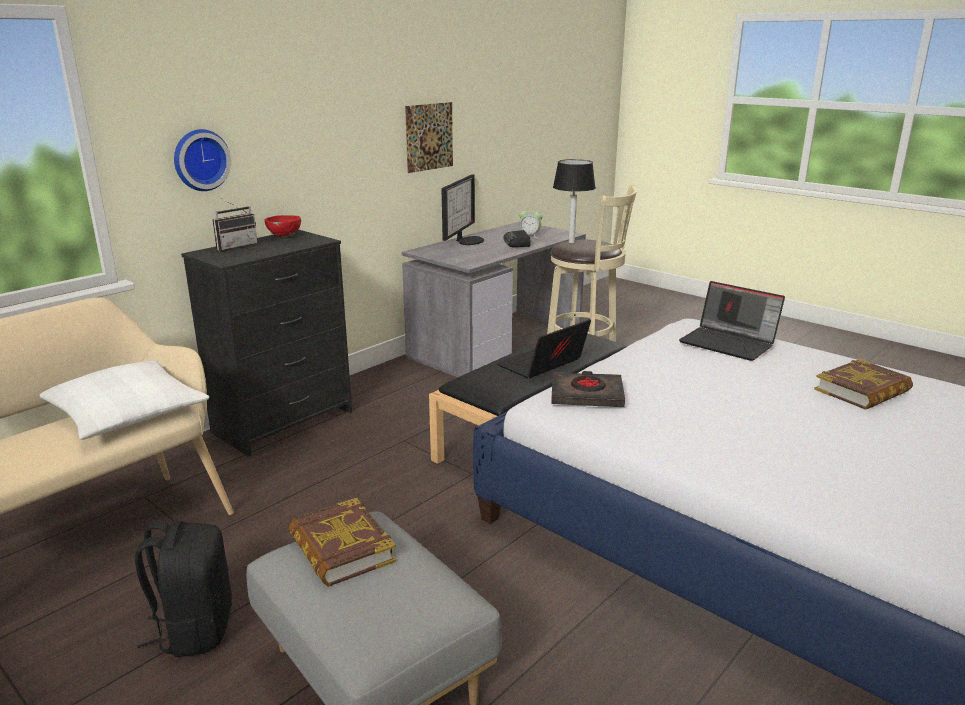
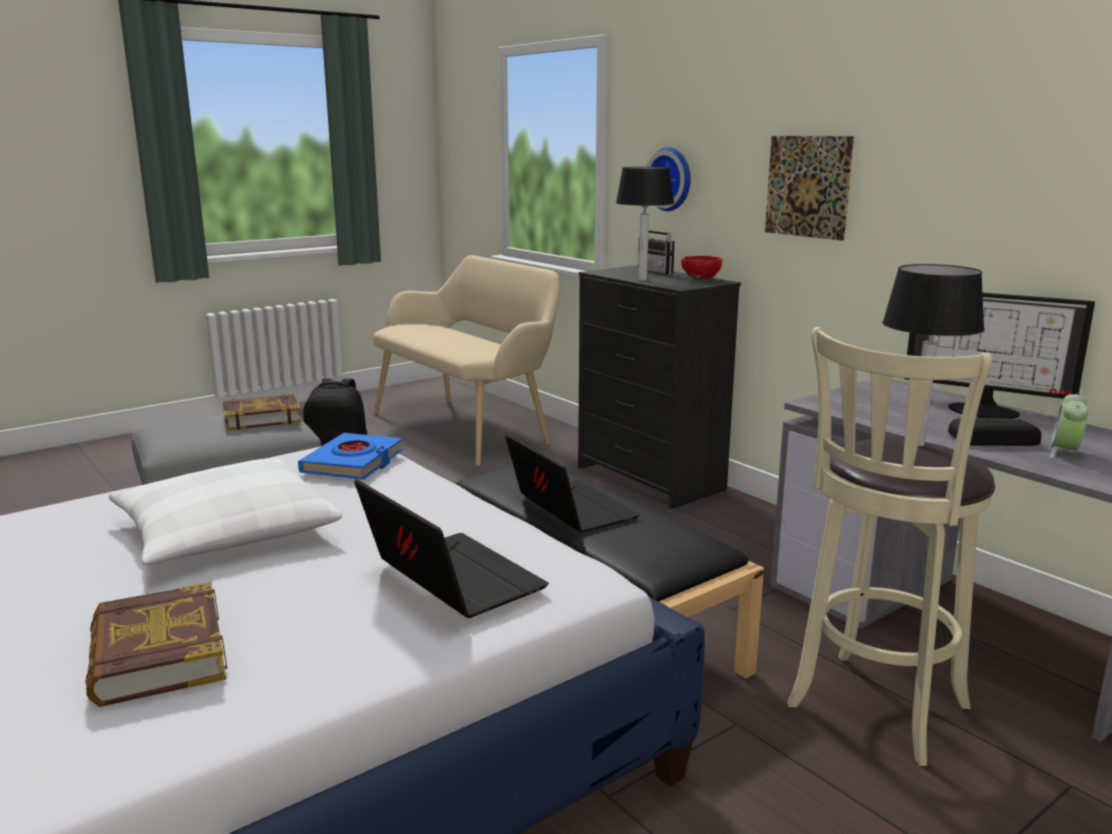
camera: 100 degrees right, 5 degrees down
white pillow [40,361,210,440] -> white pillow moved to [109,458,342,565]
picture [405,102,453,173] -> picture moved to [765,136,854,241]
black book [551,371,625,407] -> blue book [298,433,404,480]
laptop [679,281,785,361] -> laptop turned 90 degrees clockwise [354,479,549,618]
none -> table lamp [616,167,674,281]

